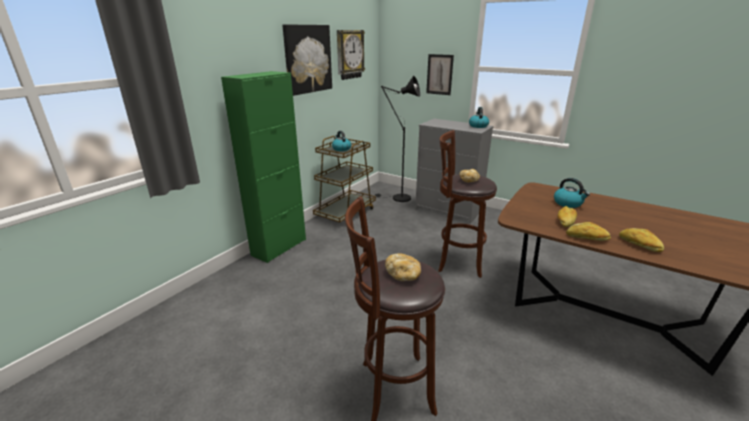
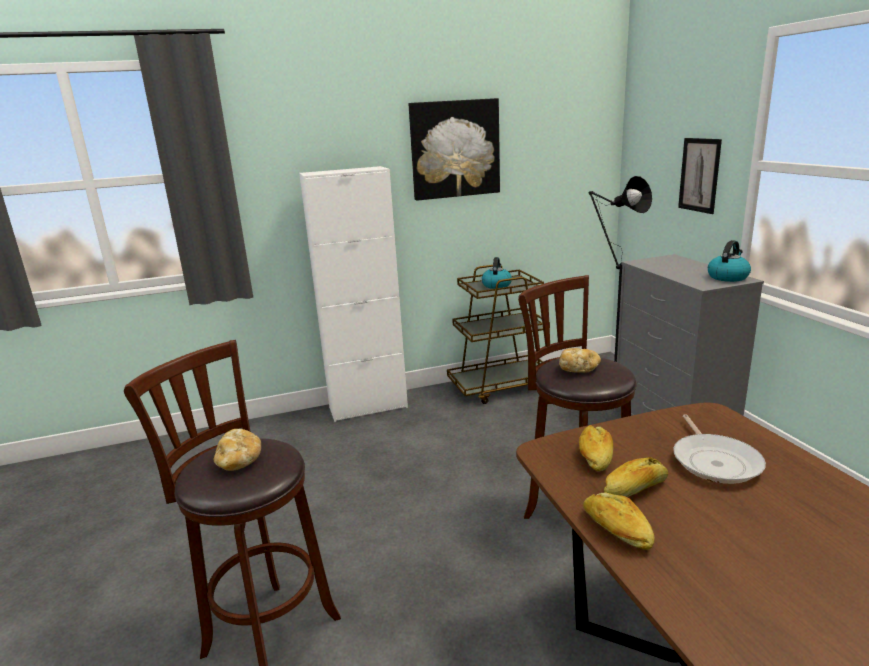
camera: 40 degrees right, 5 degrees down
green cabinet [221,71,306,263] -> white cabinet [299,166,408,422]
wall clock [337,30,365,80] -> none
kettle [554,178,590,208] -> frying pan [673,414,766,484]
bread [619,228,664,252] -> bread moved to [579,425,613,472]

